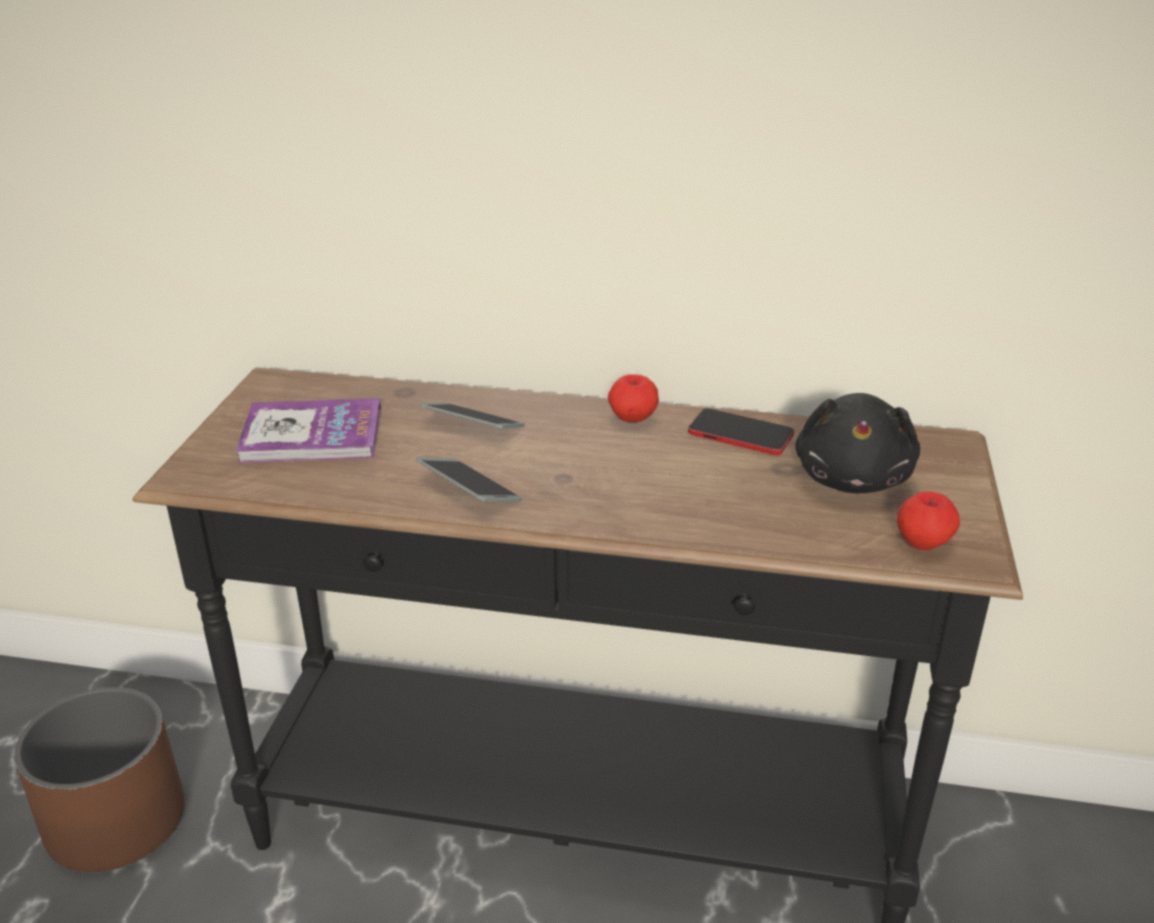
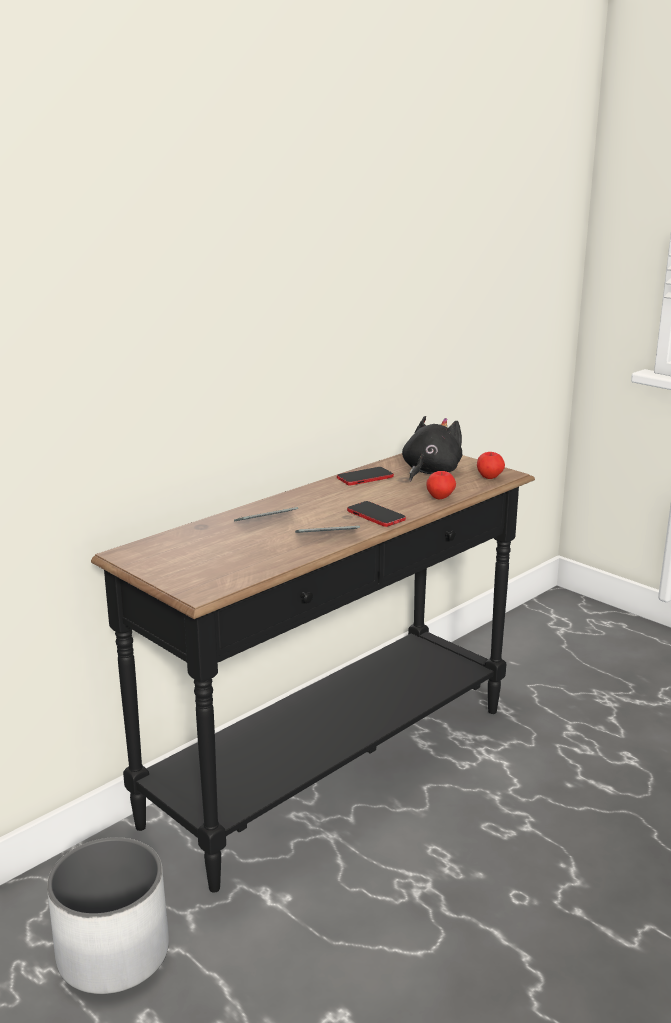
camera: 55 degrees left, 10 degrees down
brown planter [14,687,184,873] -> white planter [47,837,169,994]
book [235,398,381,463] -> none
apple [608,374,659,422] -> apple moved to [426,471,456,499]
black plush toy [795,393,920,493] -> black plush toy turned 105 degrees counterclockwise [402,416,462,482]
none -> phone [347,501,406,527]

